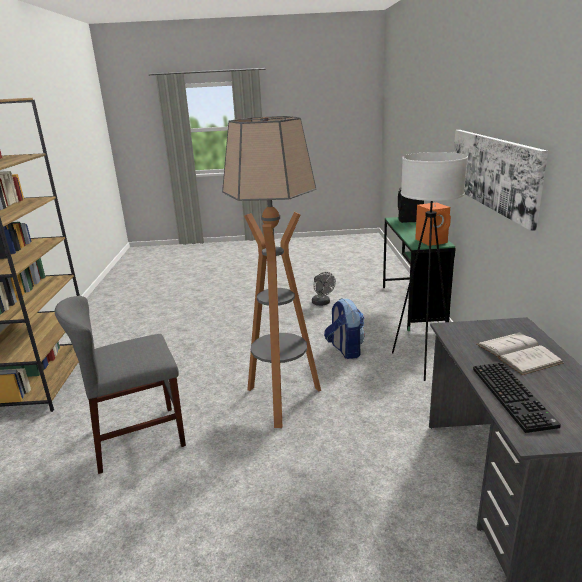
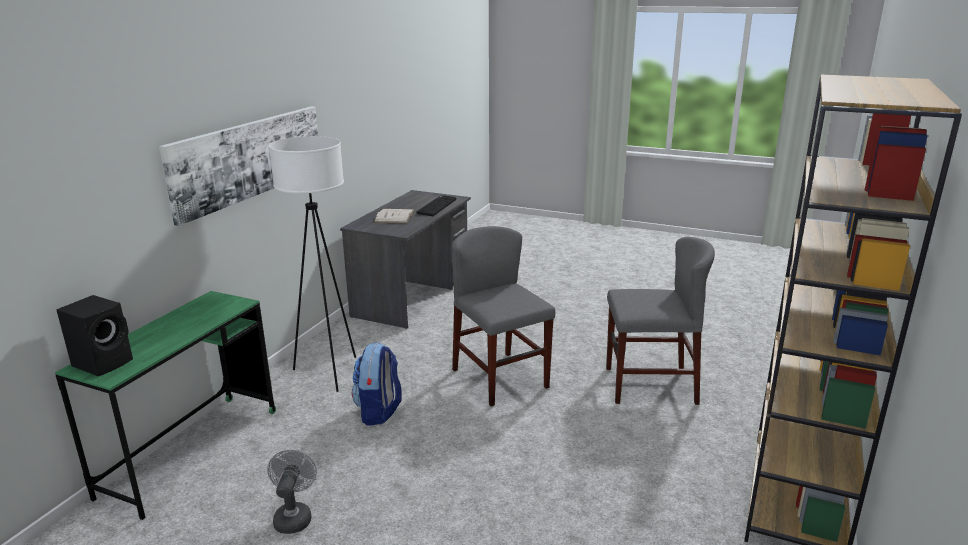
camera: 155 degrees left, 0 degrees up
floor lamp [222,116,321,428] -> grey chair [452,226,555,406]
orange speaker [415,202,451,246] -> none

